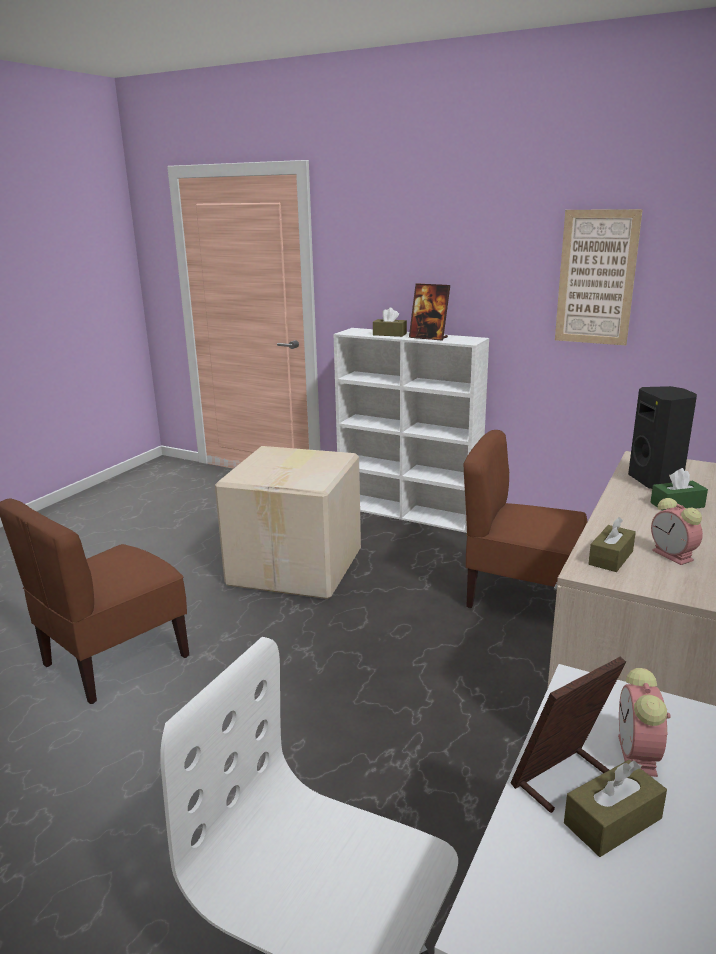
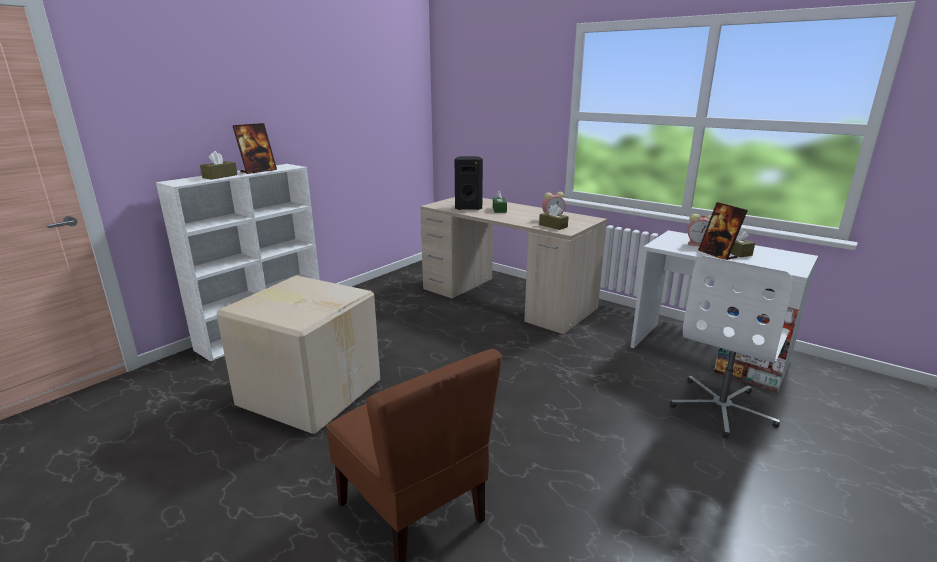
camera: 80 degrees left, 0 degrees up
brown chair [464,430,587,608] -> none
picture [555,209,643,345] -> none

